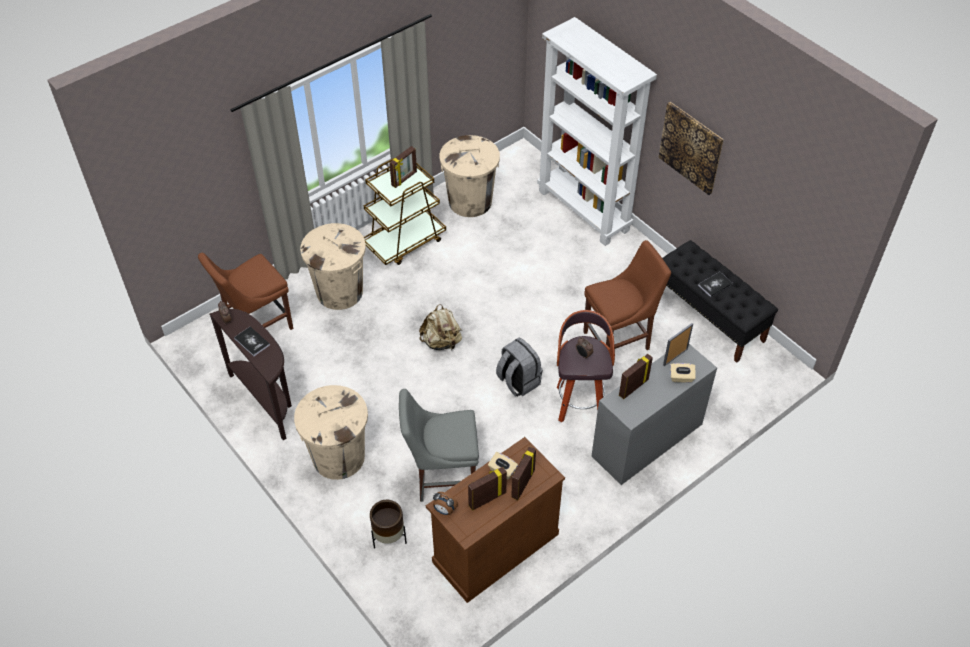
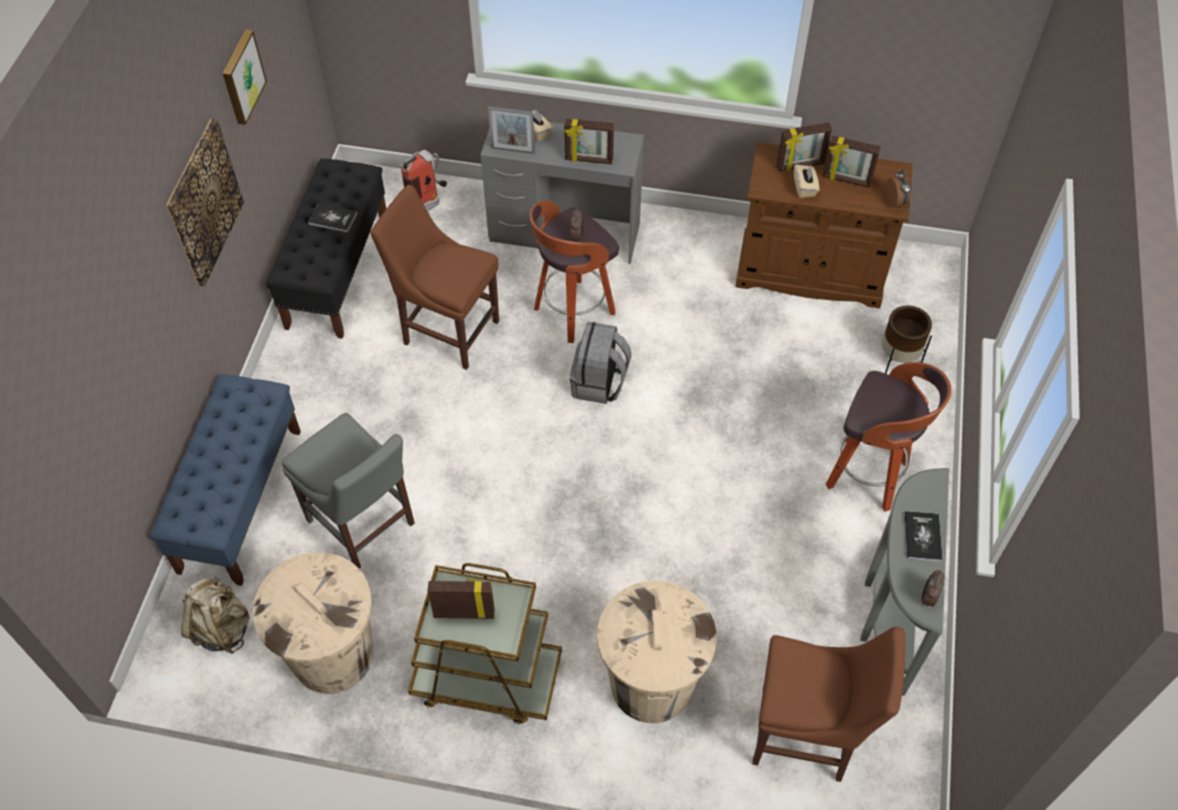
camera: 130 degrees left, 5 degrees up
brown console table [209,309,292,440] -> grey console table [860,468,949,696]
beige trash can [294,385,368,480] -> stool [826,362,951,512]
grey chair [399,389,479,502] -> grey chair moved to [282,413,415,569]
beige backpack [419,304,462,350] -> beige backpack moved to [181,577,250,654]
white bookcase [537,17,657,246] -> blue bench [149,374,301,586]
none -> picture [223,30,267,125]
none -> fire extinguisher [401,150,447,211]

